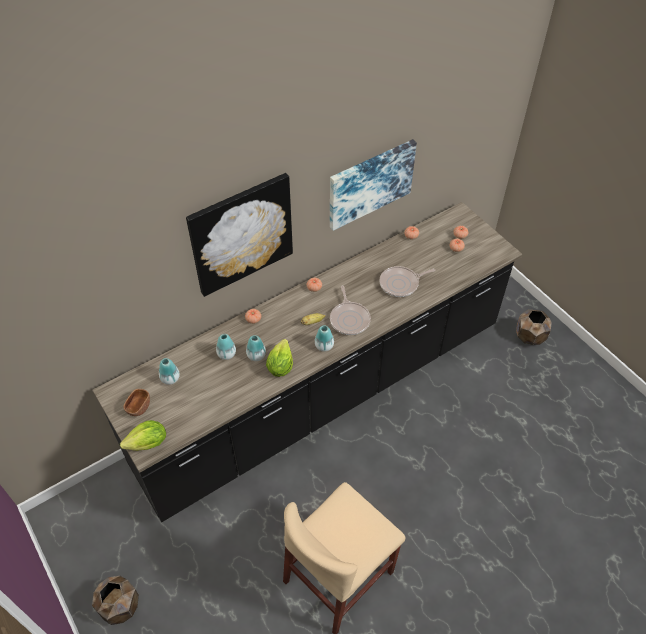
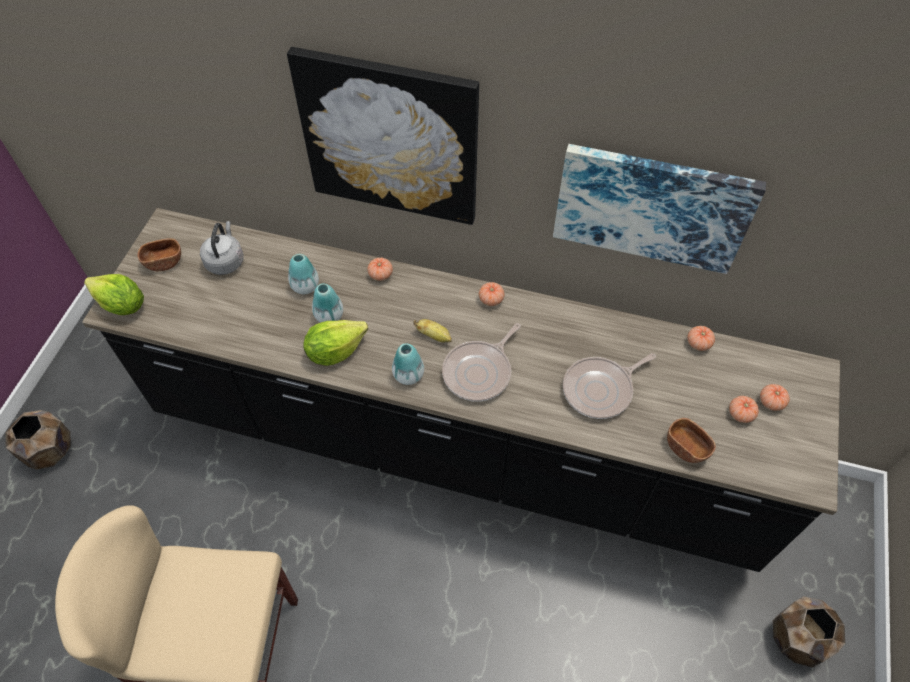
camera: 50 degrees right, 5 degrees up
vase [159,358,180,385] -> grey kettle [200,221,244,275]
frying pan [379,266,436,297] -> frying pan turned 60 degrees counterclockwise [563,353,656,419]
none -> brown bowl [667,418,716,463]

